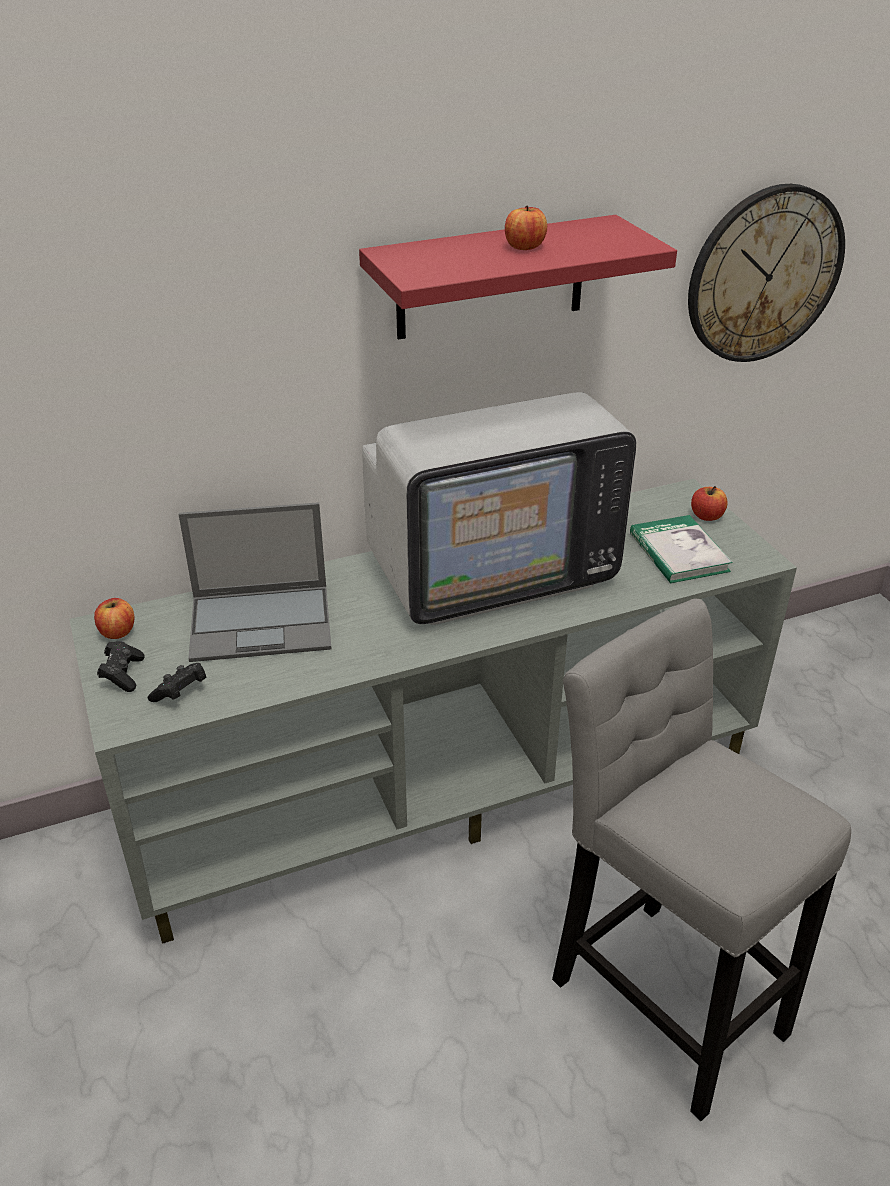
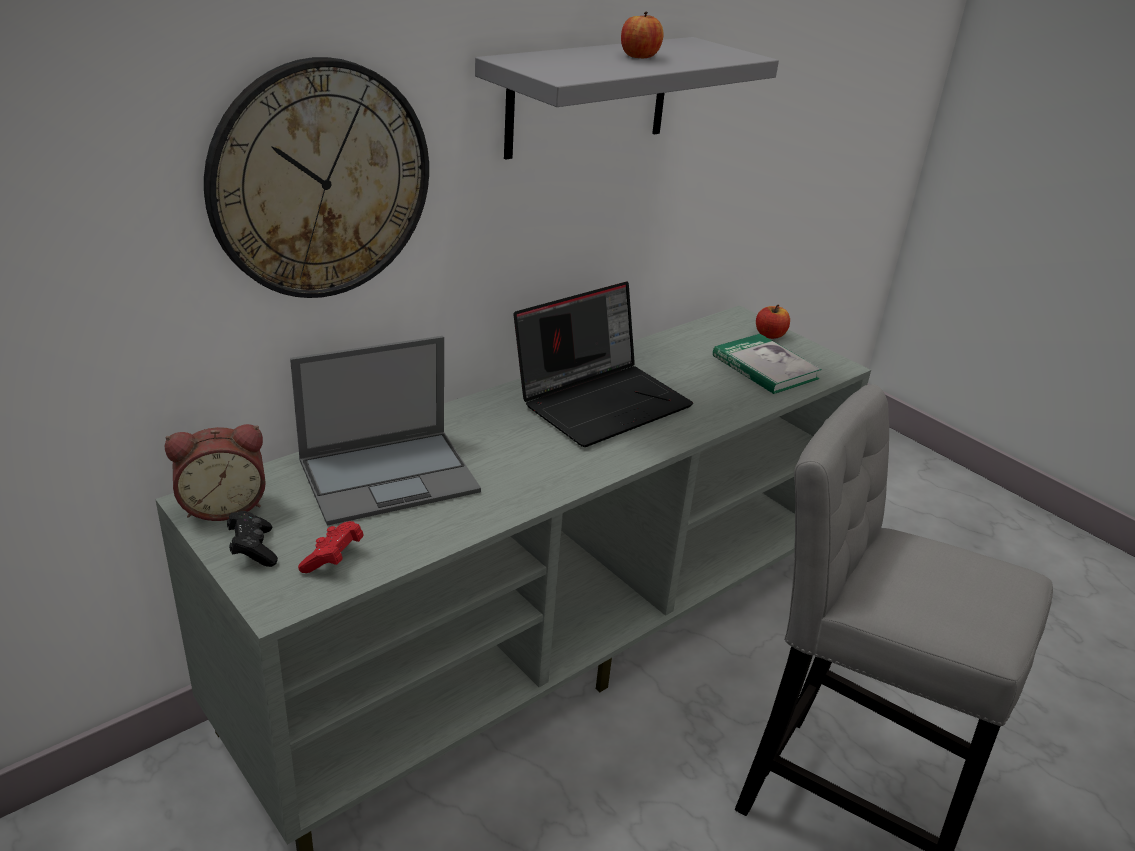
camera: 20 degrees left, 5 degrees down
apple [94,598,134,639] -> alarm clock [165,424,266,521]
black game controller [148,663,207,702] -> red game controller [298,521,364,573]
red shelf [359,215,677,340] -> grey shelf [475,37,779,160]
television [362,392,636,625] -> laptop [514,281,693,447]
wall clock [688,184,845,362] -> wall clock moved to [204,57,429,298]

